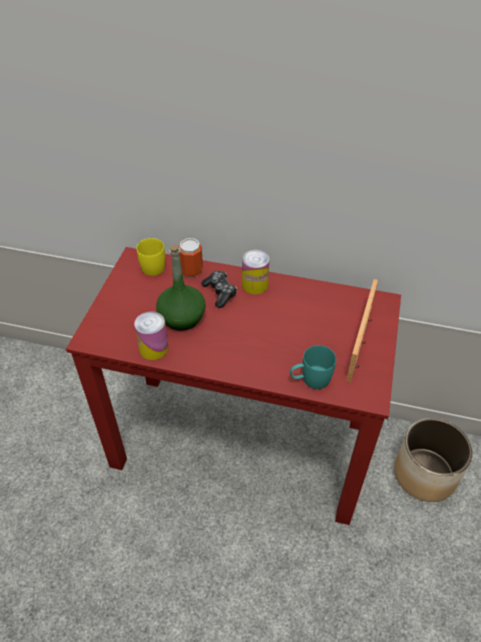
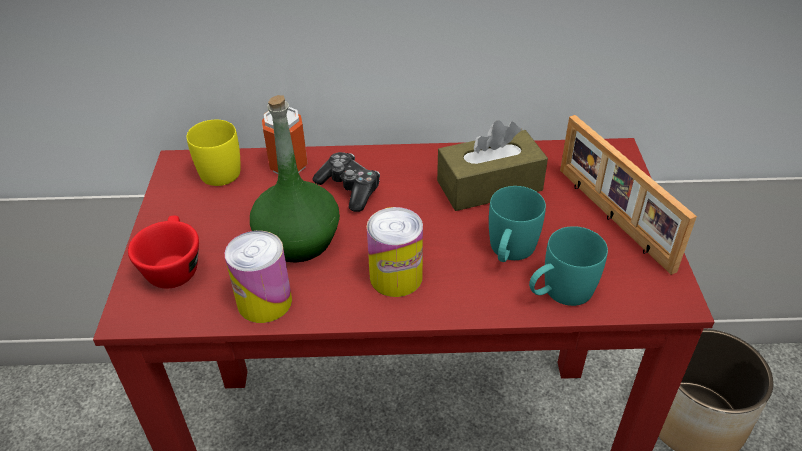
camera: 15 degrees left, 5 degrees down
can [242,250,270,294] -> can moved to [367,207,423,297]
picture frame [346,279,378,382] -> picture frame turned 150 degrees clockwise [560,115,697,275]
none -> red cup [128,216,199,288]
none -> brown tissue box [437,120,548,211]
none -> turquoise mug [489,186,546,262]

